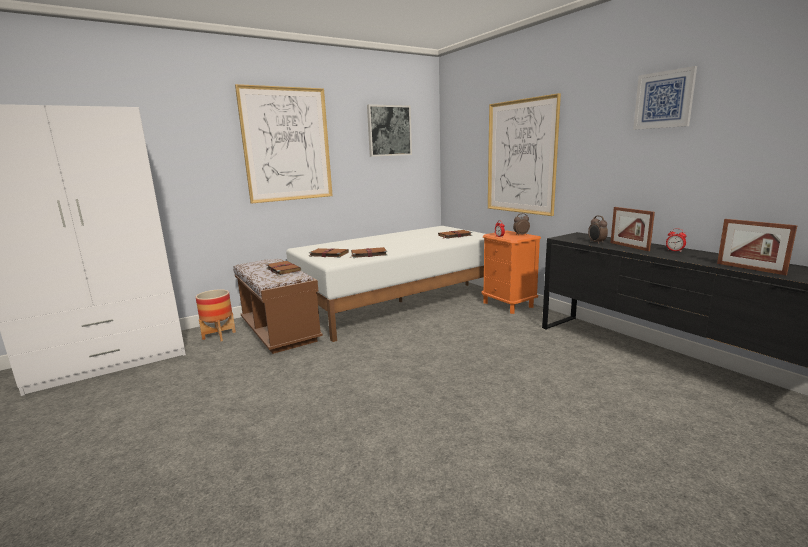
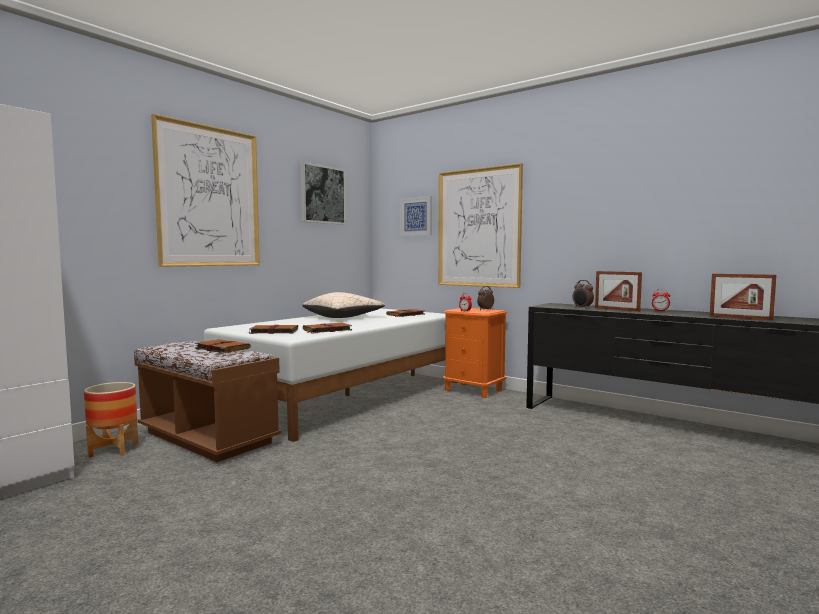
camera: 20 degrees left, 10 degrees down
picture [633,66,697,130] -> picture moved to [400,196,432,236]
none -> beige pillow [302,292,385,318]

